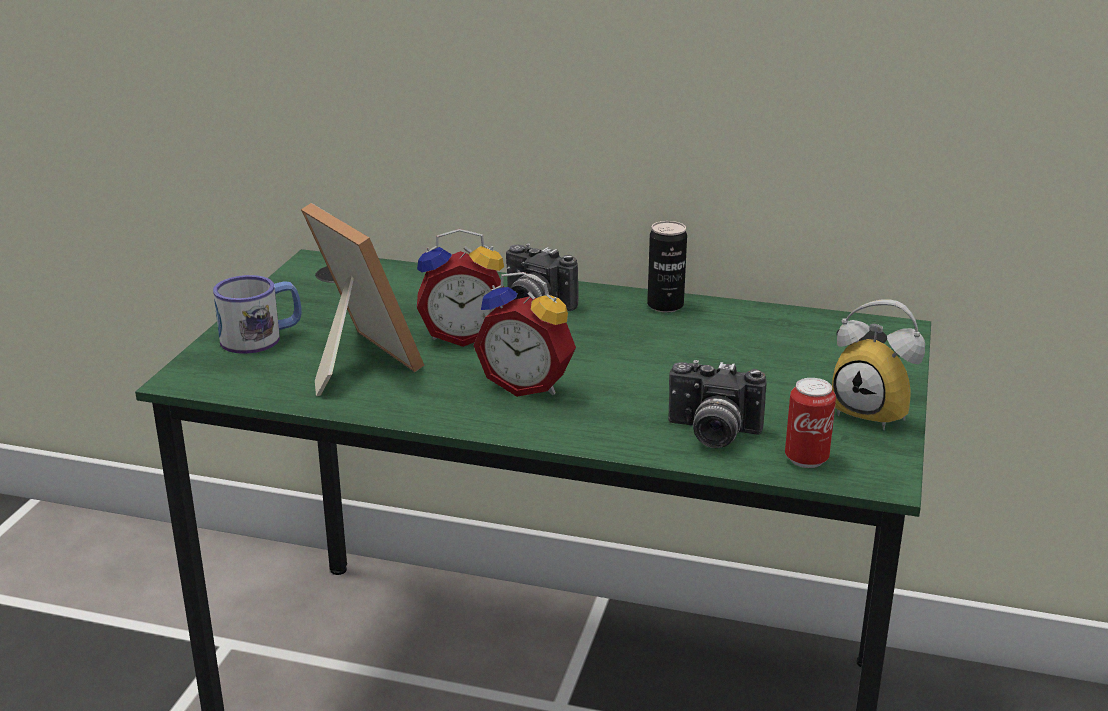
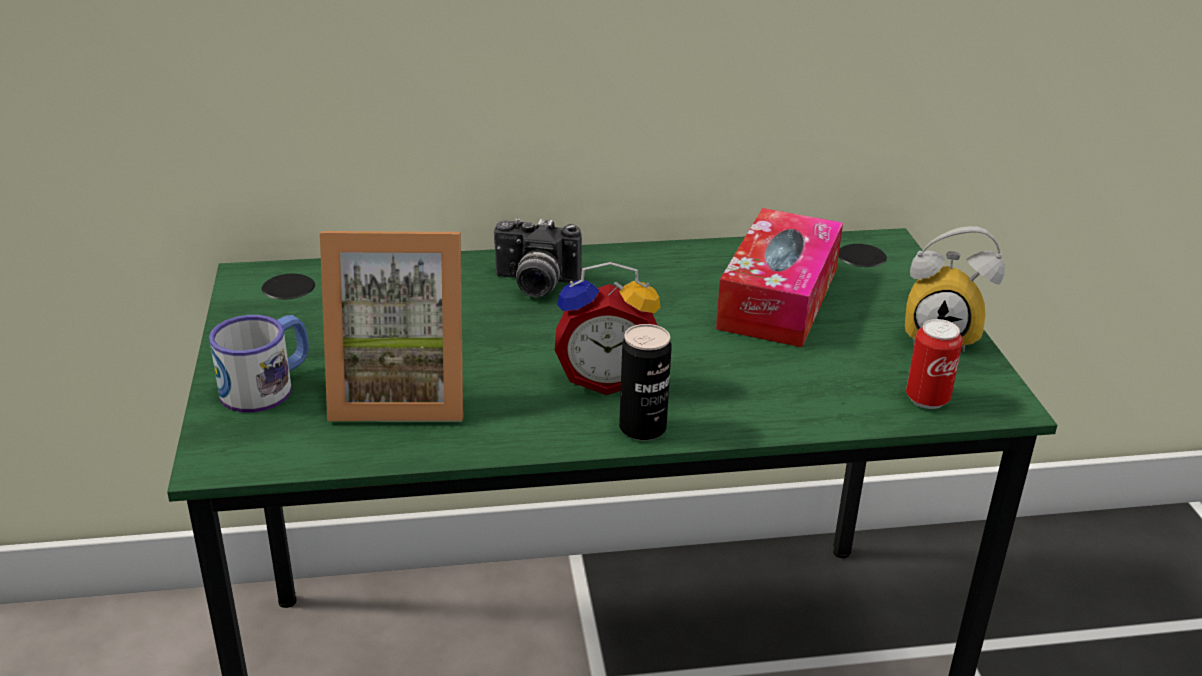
camera: 25 degrees left, 5 degrees up
picture frame [301,203,424,396] -> picture frame turned 150 degrees clockwise [320,231,463,422]
alarm clock [417,229,504,347] -> none
can [647,221,687,313] -> can moved to [619,324,672,441]
camera [668,360,767,448] -> none
none -> tissue box [716,208,843,347]

